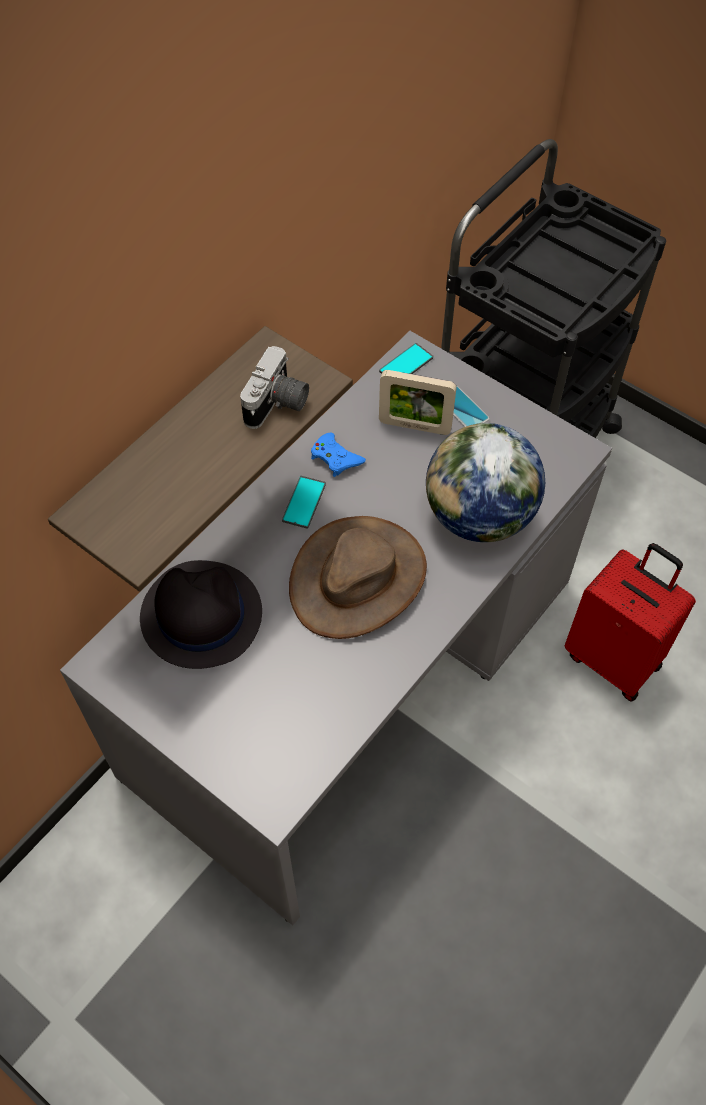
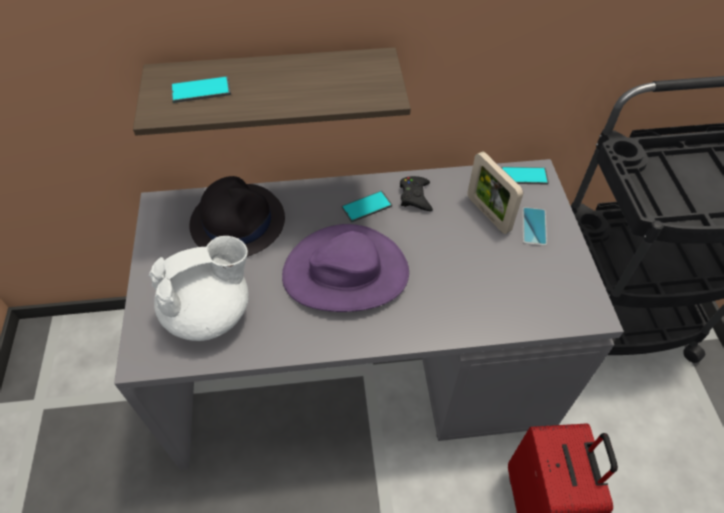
camera: 45 degrees right, 5 degrees down
camera [240,346,309,429] -> none
brown hat [289,516,427,639] -> purple hat [282,224,409,312]
blue game controller [311,432,366,477] -> black game controller [400,176,433,211]
globe [426,423,545,543] -> none
none -> white teapot [149,236,249,341]
none -> phone [171,76,231,103]

